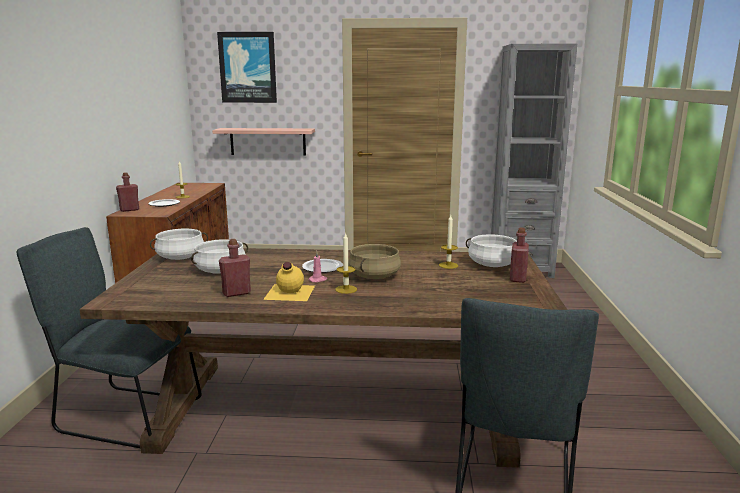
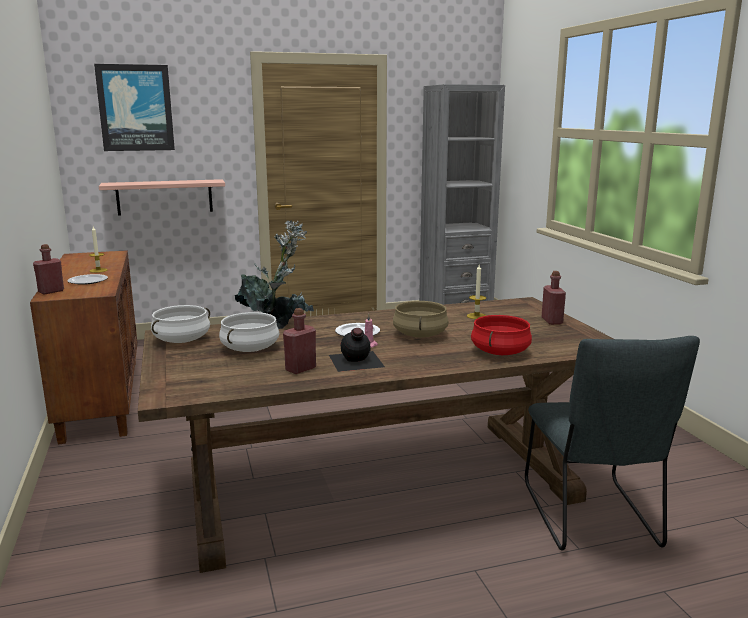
camera: 20 degrees left, 0 degrees up
grey chair [17,227,202,448] -> none
yellow bottle [263,262,315,301] -> black bottle [329,328,385,372]
candle [335,232,357,294] -> none
white cooking pot [466,234,517,267] -> none
none -> potted plant [235,221,314,329]
none -> red cooking pot [471,315,532,355]

